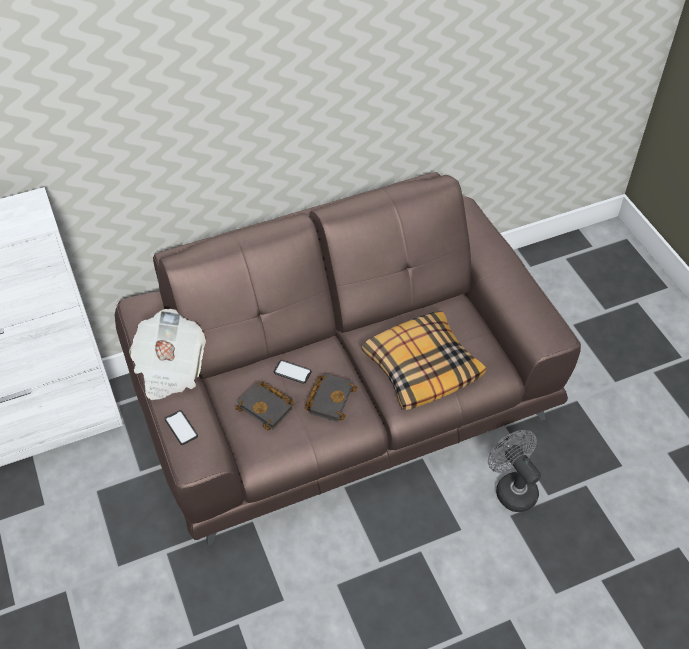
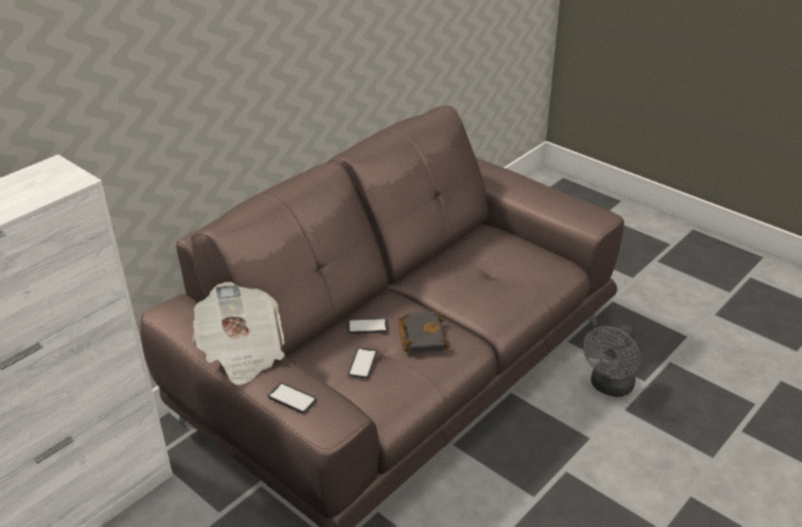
camera: 25 degrees left, 15 degrees down
black book [235,381,294,431] -> phone [348,348,377,379]
pillow [362,311,486,410] -> none
grey fan [488,430,541,512] -> grey fan turned 90 degrees counterclockwise [583,325,641,397]

